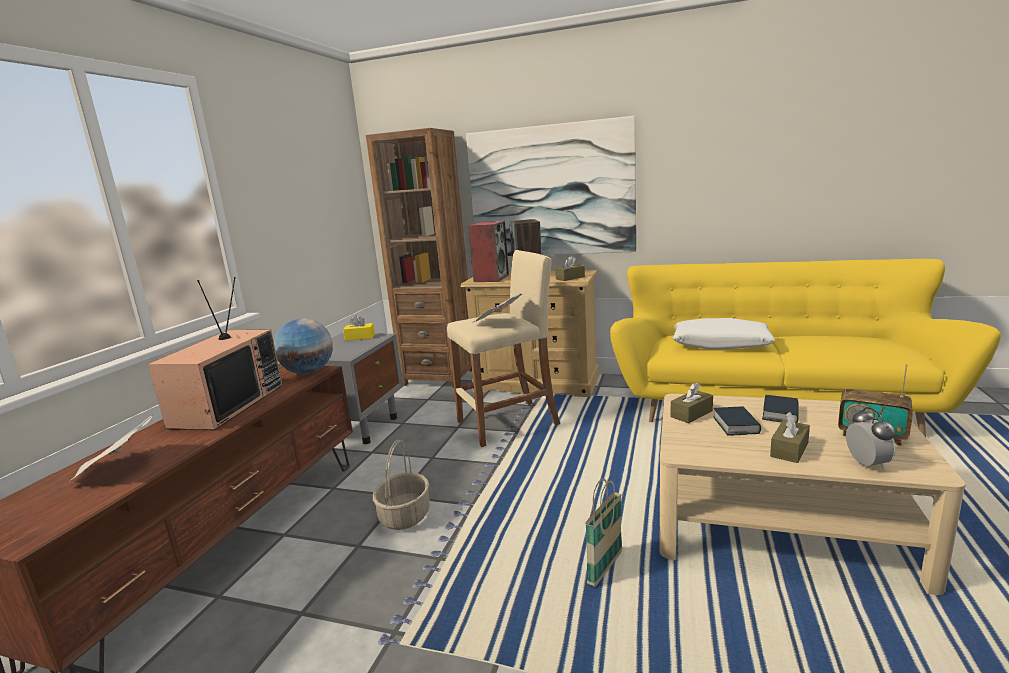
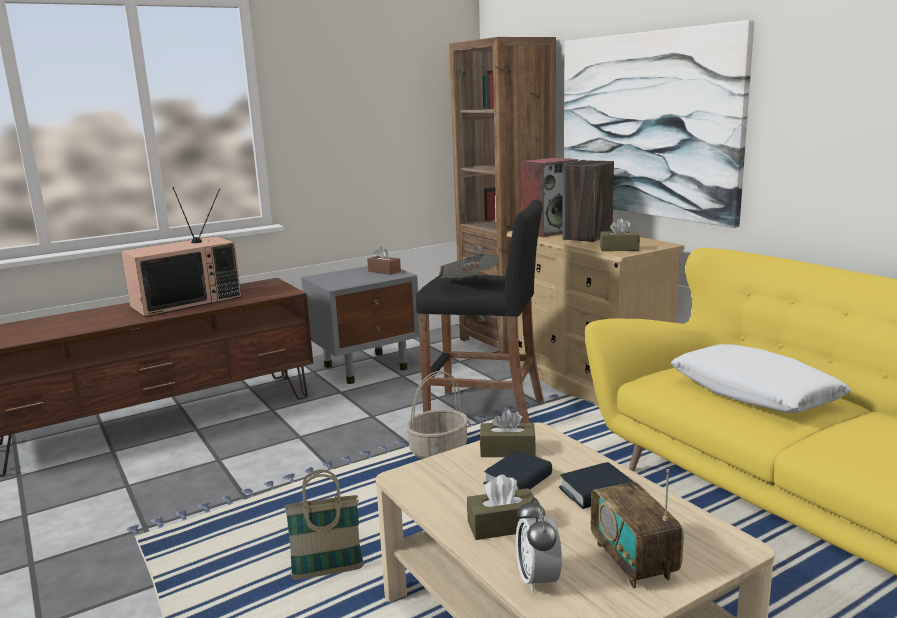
camera: 40 degrees right, 0 degrees up
newspaper [66,415,153,484] -> none
globe [274,318,333,374] -> none
yellow tissue box [343,315,375,341] -> brown tissue box [367,246,401,275]
basket [373,440,430,530] -> basket moved to [406,371,468,459]
beige stool [447,250,560,447] -> black stool [416,200,544,423]
alarm clock [846,407,896,470] -> alarm clock turned 135 degrees clockwise [516,498,562,593]

